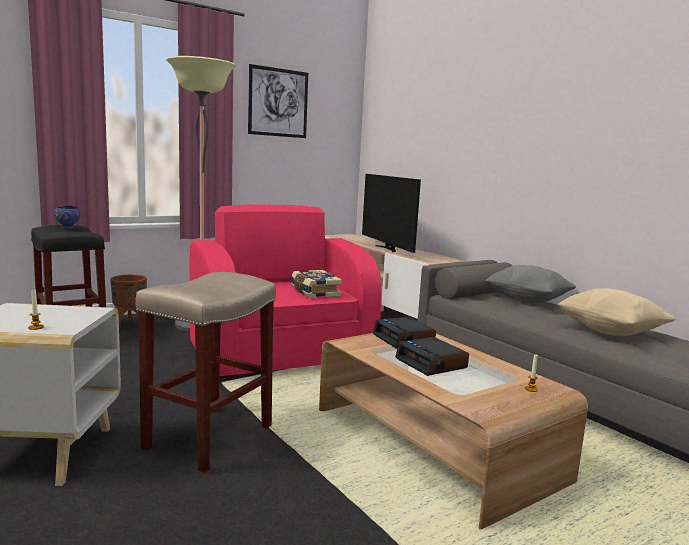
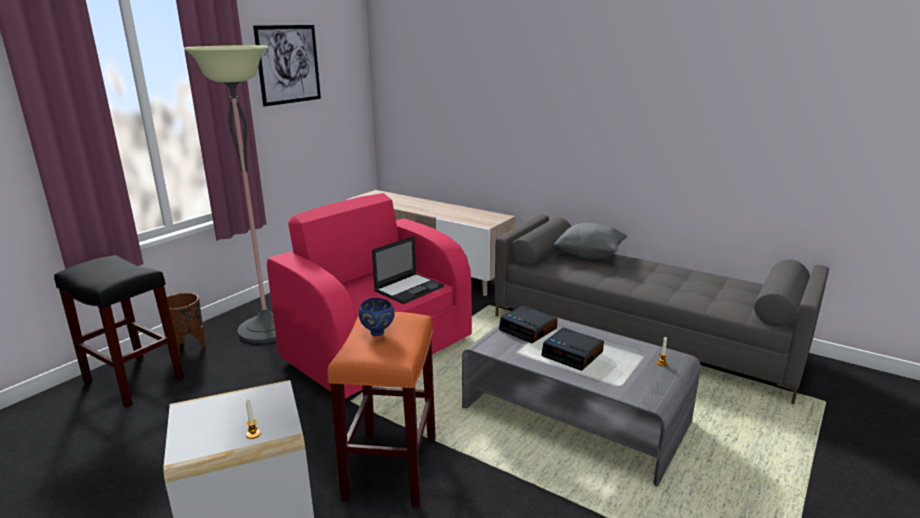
camera: 20 degrees left, 10 degrees up
blue bowl [54,206,81,229] -> blue bowl moved to [358,298,395,336]
beige stool [136,272,276,473] -> orange stool [327,312,436,507]
book [291,270,342,299] -> laptop [372,236,444,304]
brown coffee table [319,333,588,530] -> grey coffee table [462,317,701,487]
television [362,174,421,253] -> none
beige pillow [557,288,676,336] -> none

